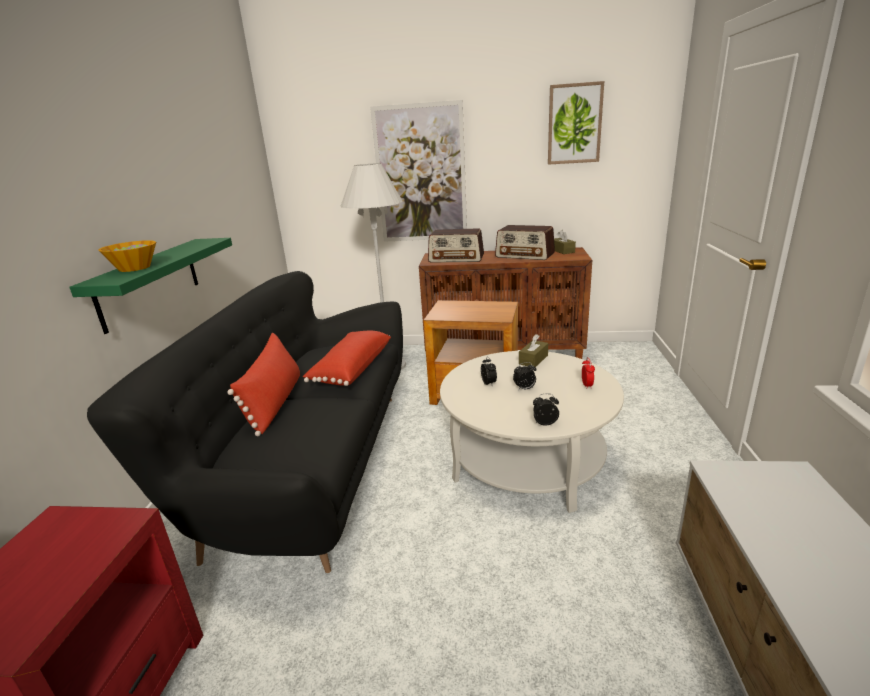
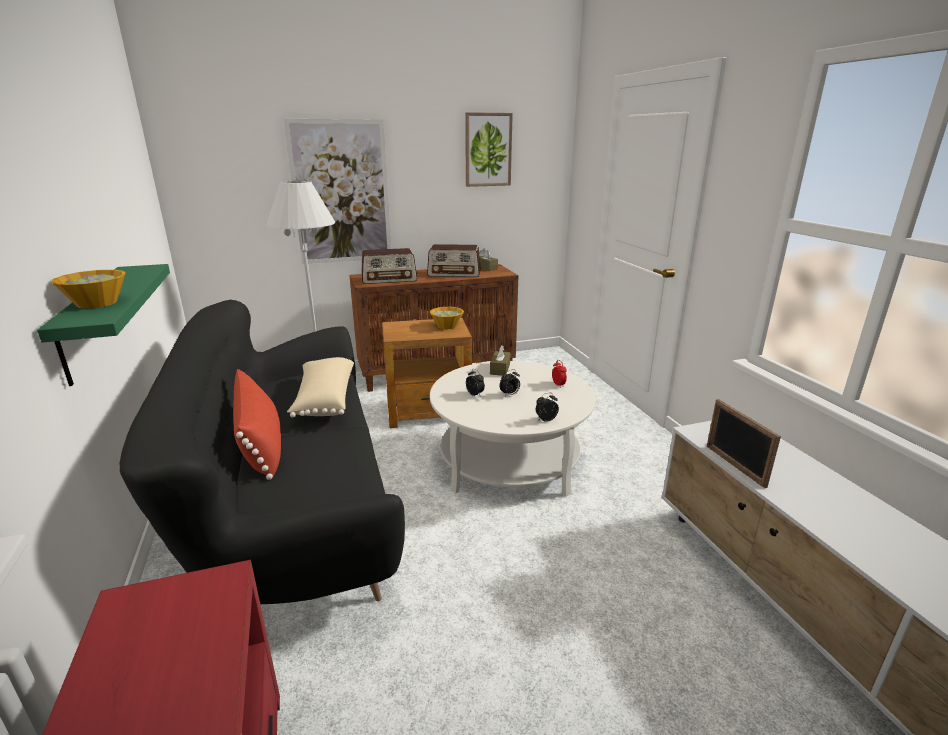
camera: 25 degrees left, 0 degrees up
red pillow [303,331,391,386] -> beige pillow [287,357,354,418]
none -> bowl [430,307,464,329]
none -> picture frame [707,399,781,488]

